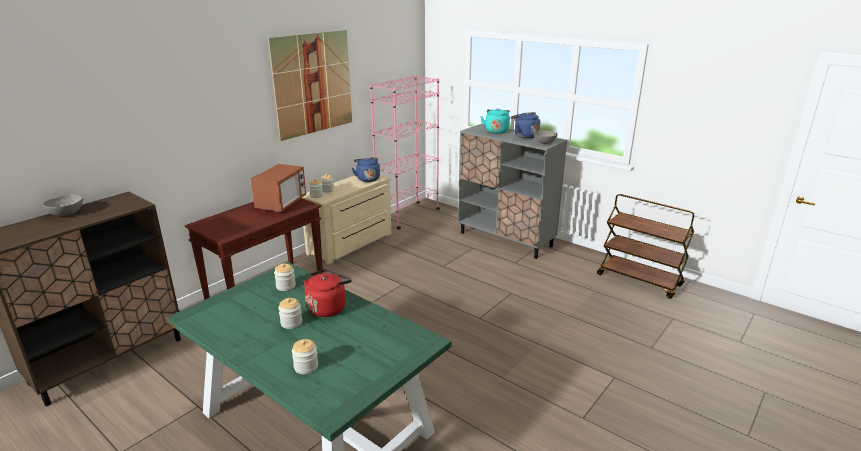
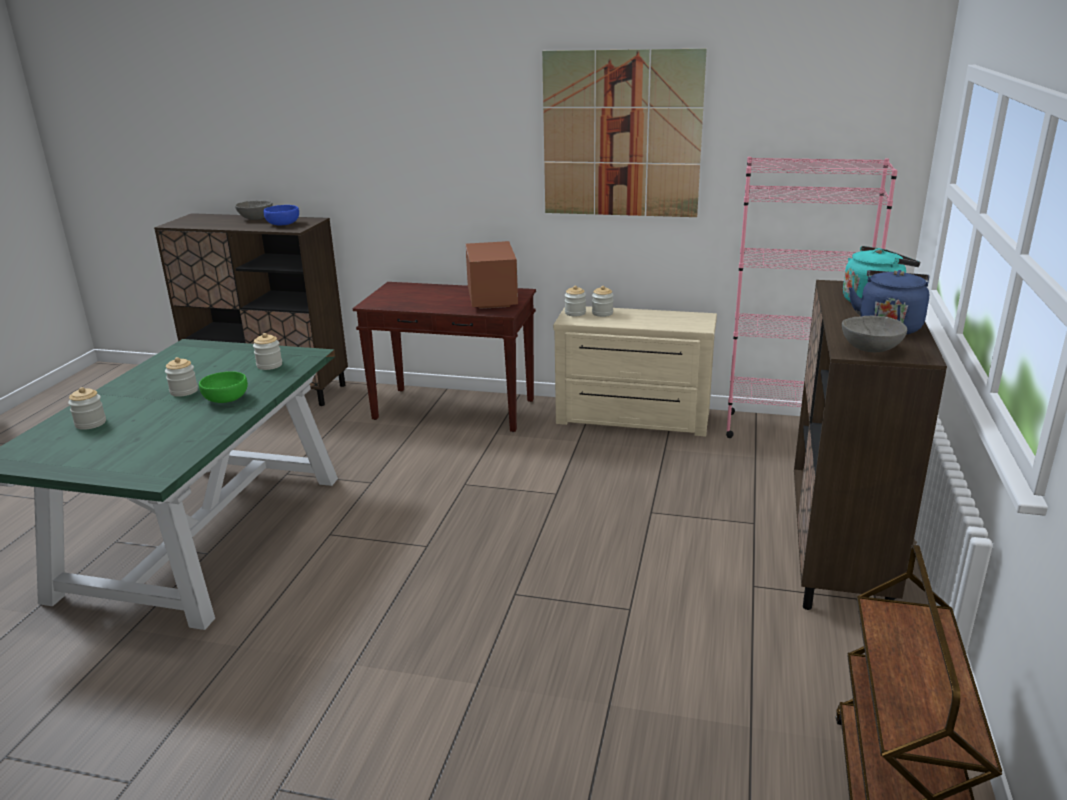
camera: 65 degrees right, 0 degrees up
microwave [251,164,306,212] -> microwave turned 90 degrees counterclockwise [465,241,518,309]
red kettle [303,269,352,317] -> green bowl [199,371,248,403]
blue kettle [352,157,380,182] -> none
grey cabinet [458,124,567,259] -> brown cabinet [794,280,947,610]
none -> blue bowl [263,205,299,225]

